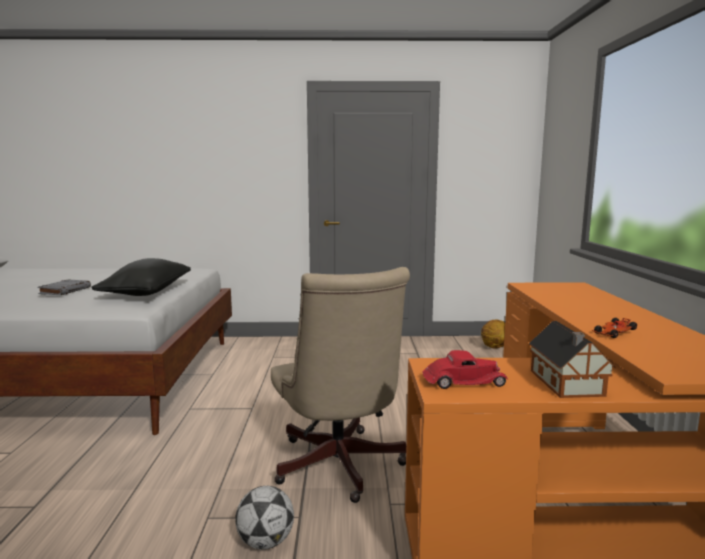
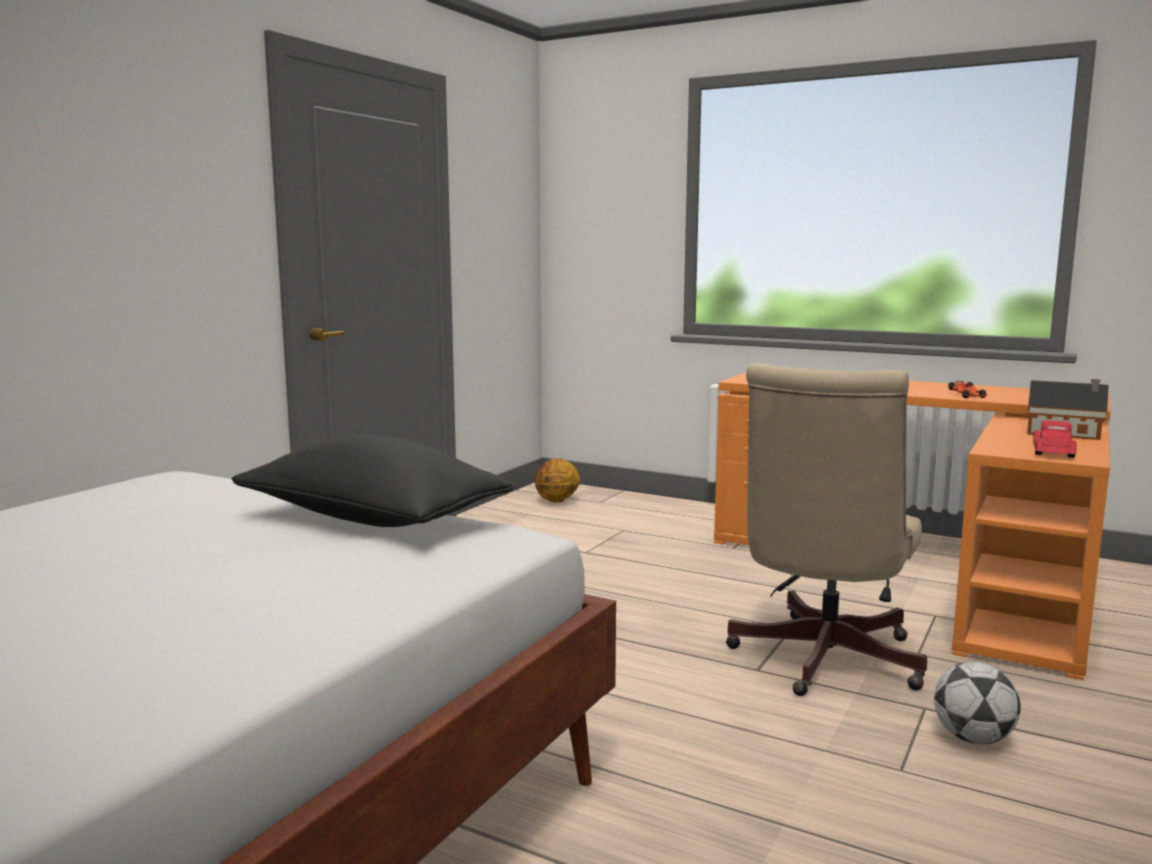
camera: 60 degrees left, 0 degrees up
grey book [37,280,91,295] -> none
beige office chair [271,267,410,503] -> beige office chair turned 105 degrees clockwise [726,363,927,696]

